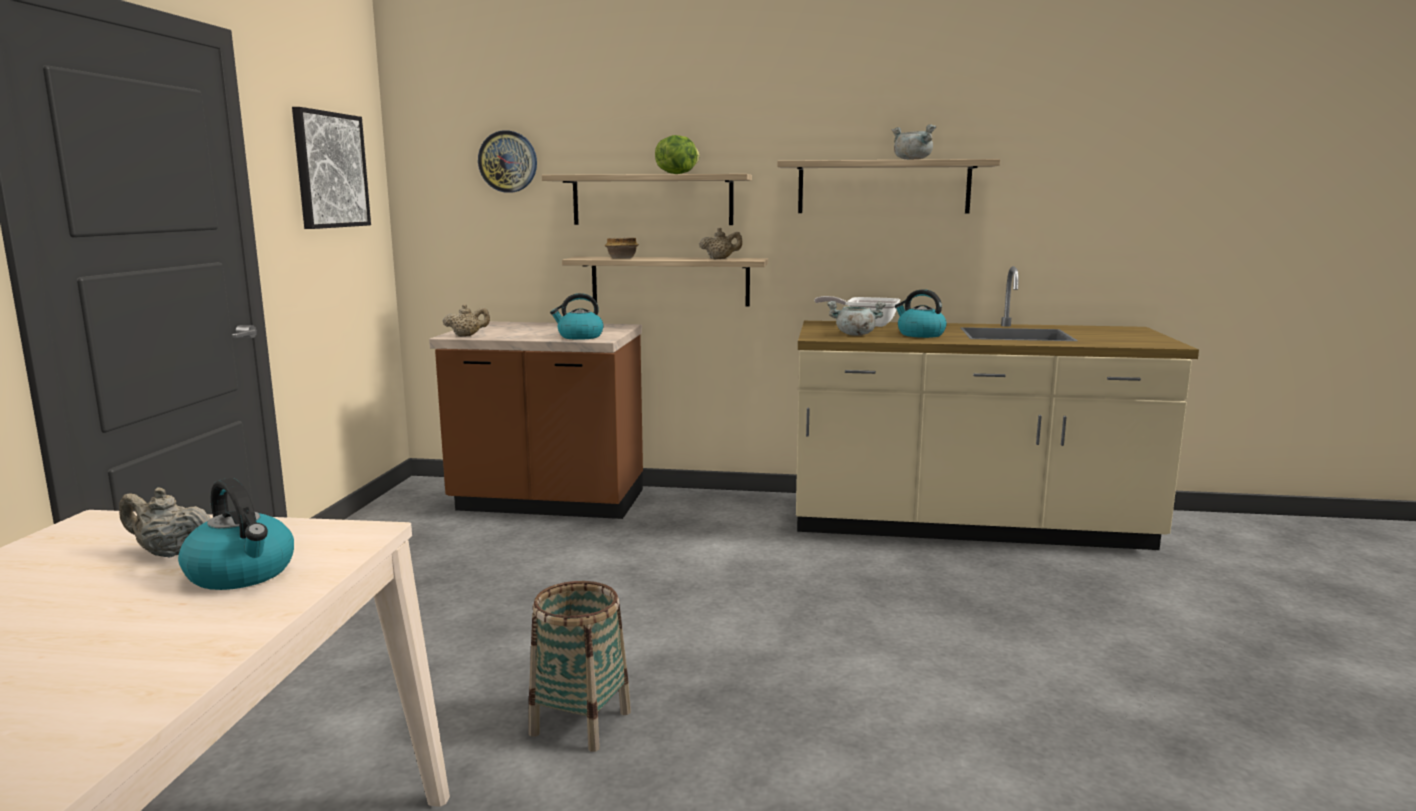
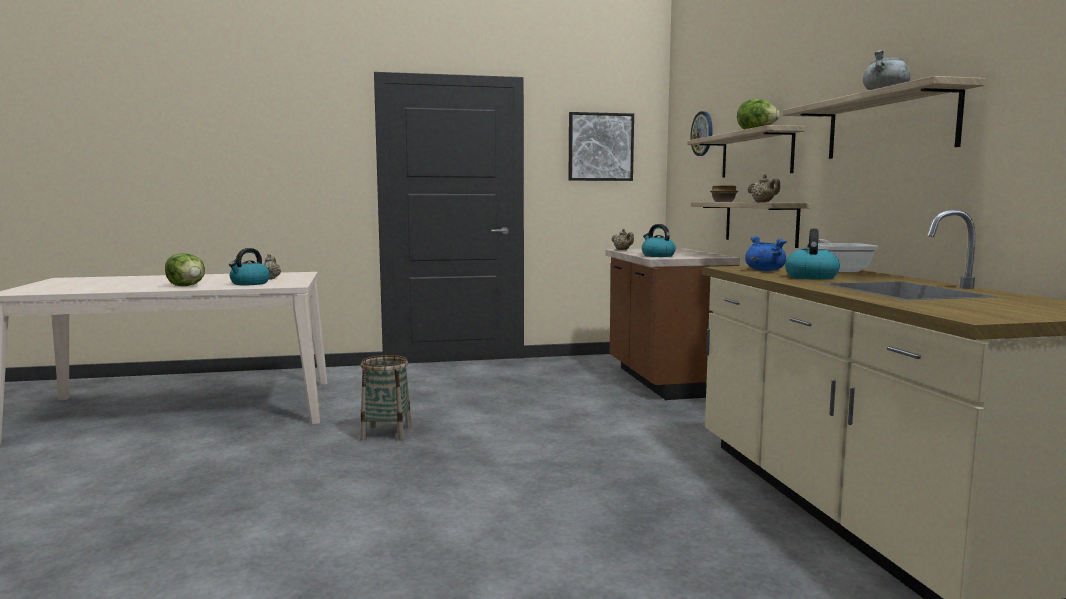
camera: 70 degrees right, 5 degrees down
grey cooking pot [827,301,886,336] -> blue cooking pot [745,236,787,271]
none -> lettuce [165,253,205,286]

